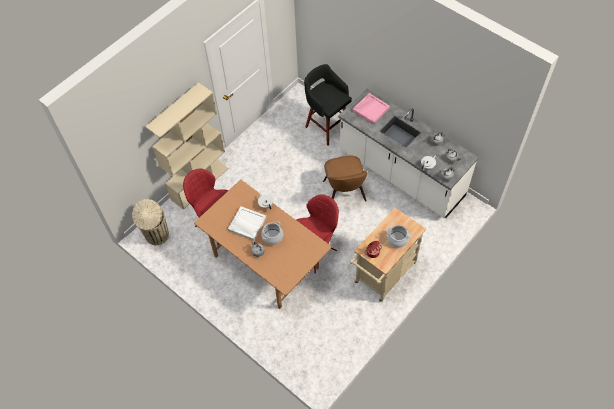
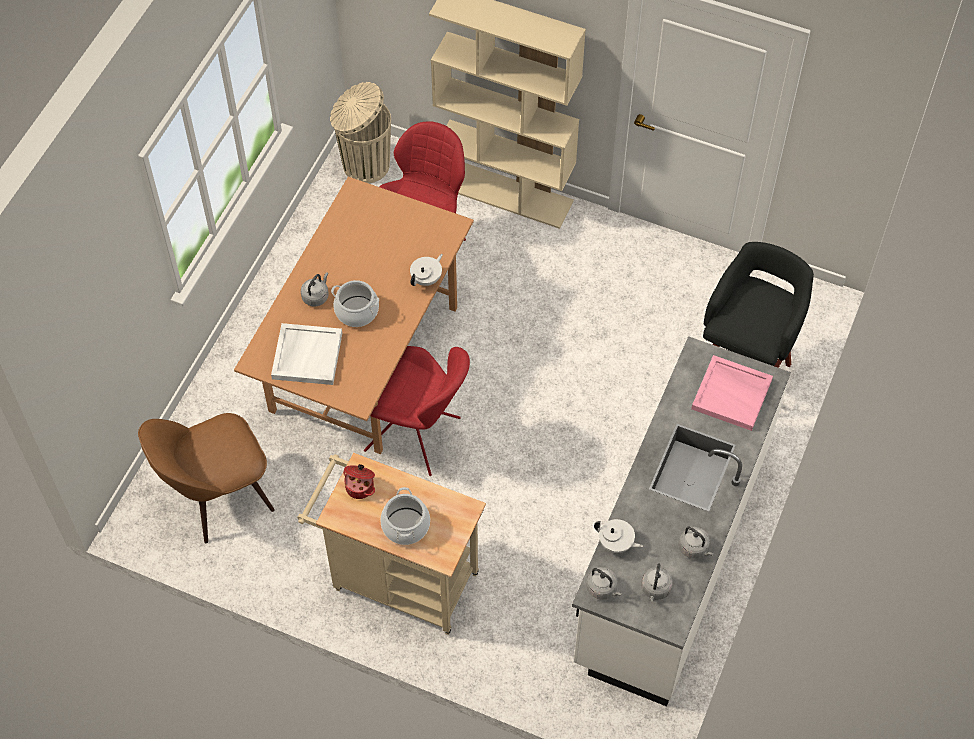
camera: 70 degrees right, 0 degrees up
white tray [228,206,267,241] -> white tray moved to [271,323,342,385]
brown chair [323,156,368,201] -> brown chair moved to [138,413,275,543]

